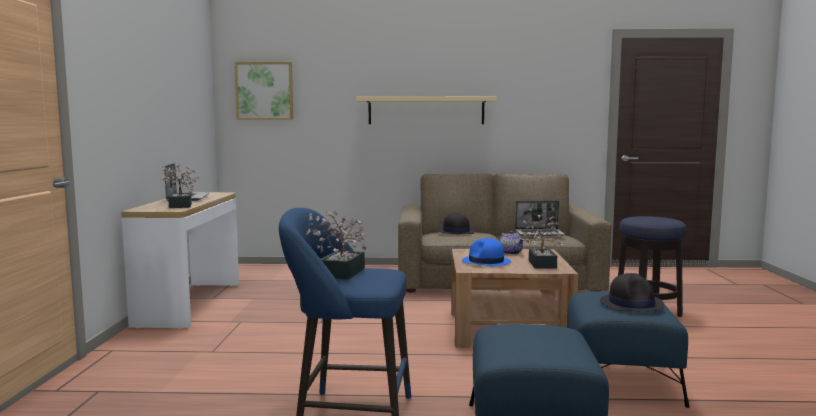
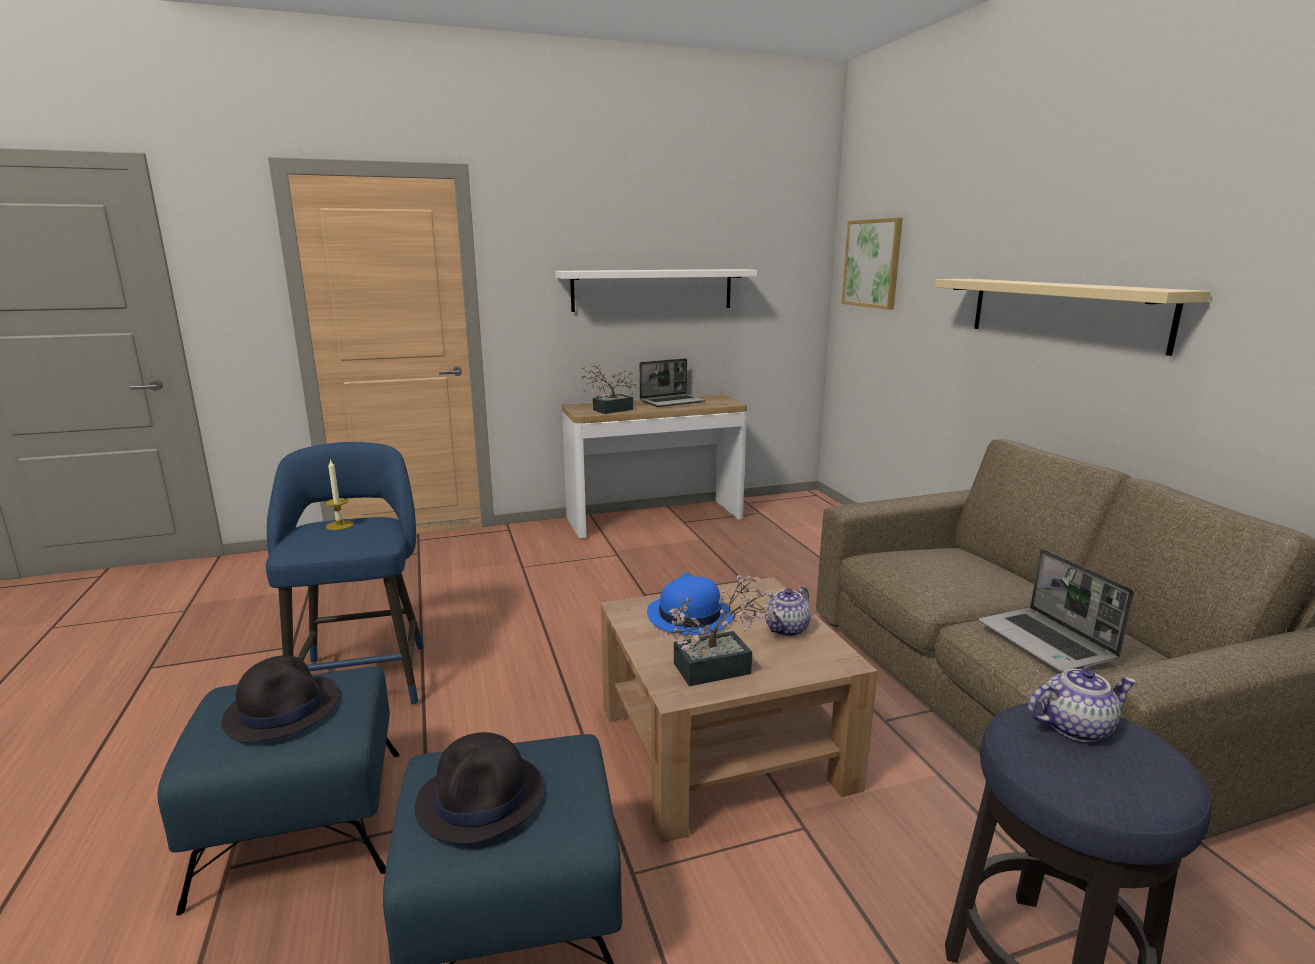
camera: 70 degrees right, 10 degrees up
potted plant [307,211,367,280] -> candle [324,459,354,530]
black hat [438,213,475,234] -> black hat moved to [221,655,339,743]
none -> white shelf [555,269,757,312]
none -> teapot [1028,668,1137,742]

